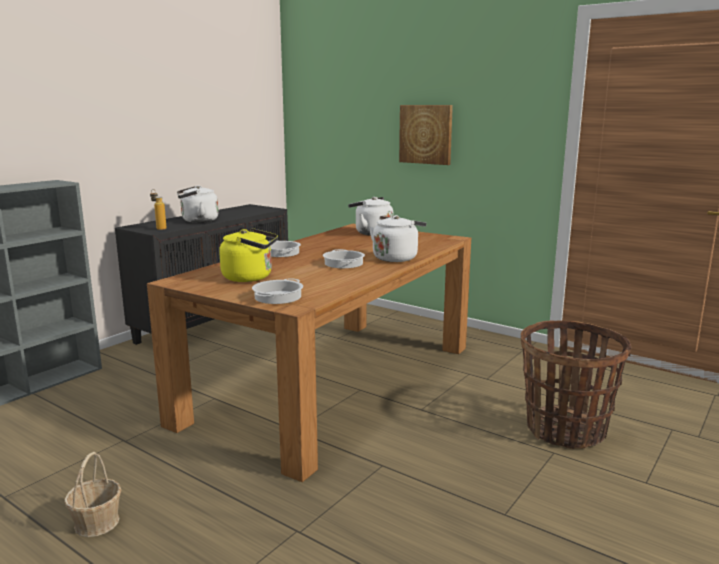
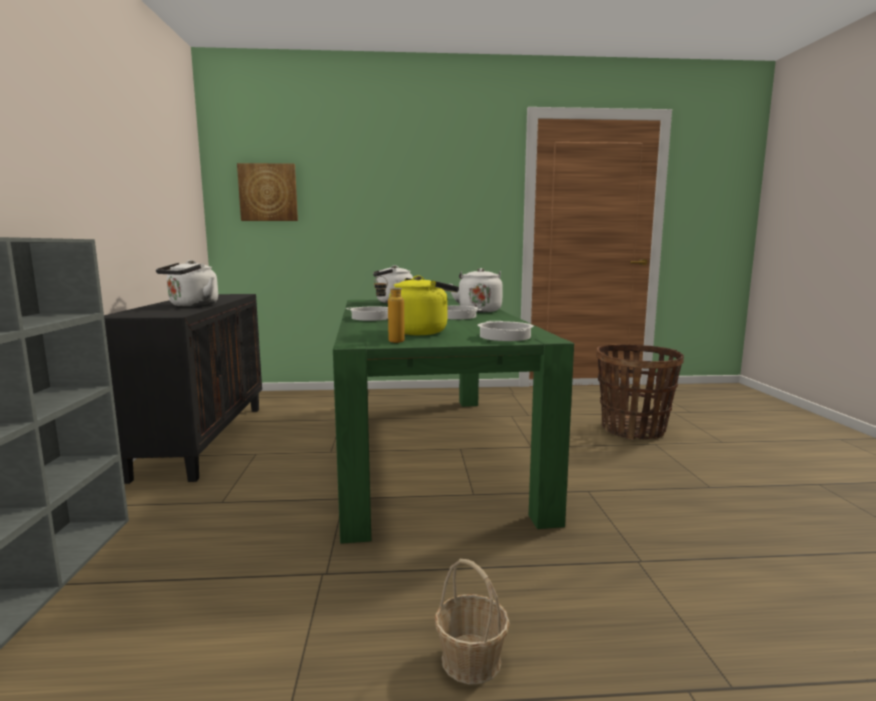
camera: 40 degrees left, 5 degrees down
brown dining table [147,224,471,482] -> green dining table [333,299,574,544]
bottle [150,189,167,230] -> bottle moved to [374,276,405,343]
picture [399,105,453,165] -> picture moved to [237,163,298,221]

